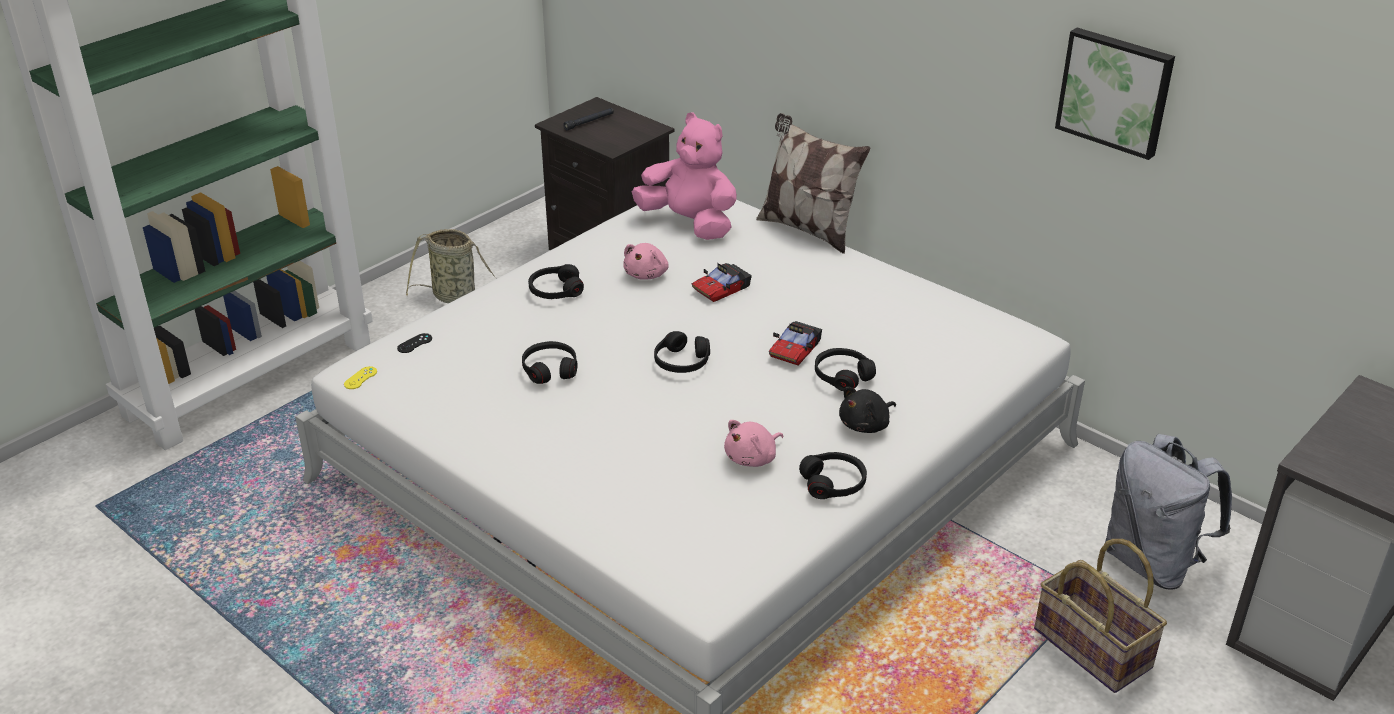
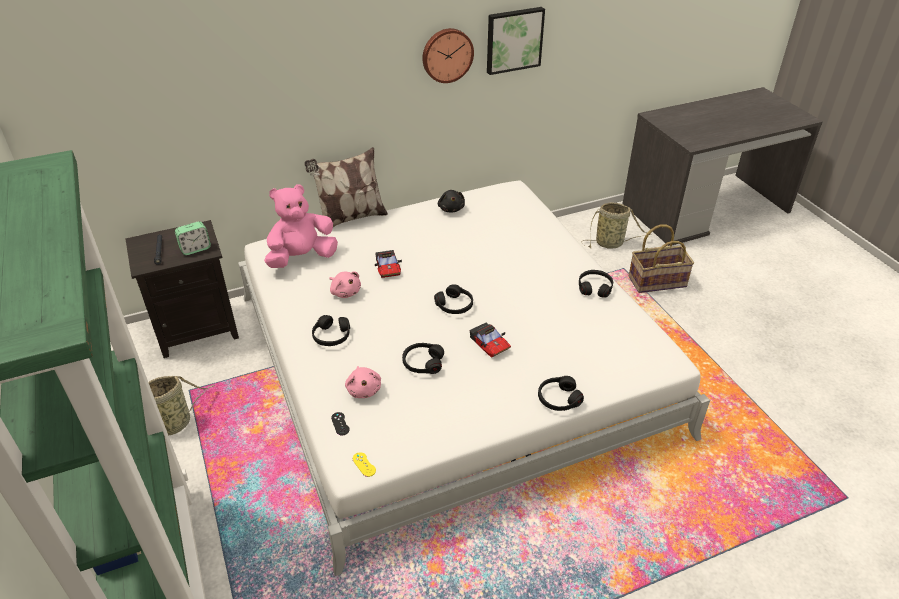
camera: 65 degrees left, 5 degrees up
pink plush toy [724,420,784,467] -> pink plush toy moved to [345,366,381,398]
toy car [769,321,822,365] -> toy car moved to [469,323,511,358]
black headphones [815,348,876,391] -> black headphones moved to [538,376,584,411]
black plush toy [839,387,896,433] -> black plush toy moved to [438,190,465,213]
grey backpack [1105,434,1232,590] -> basket [581,202,652,249]
none -> alarm clock [175,221,211,255]
none -> wall clock [422,28,474,83]

